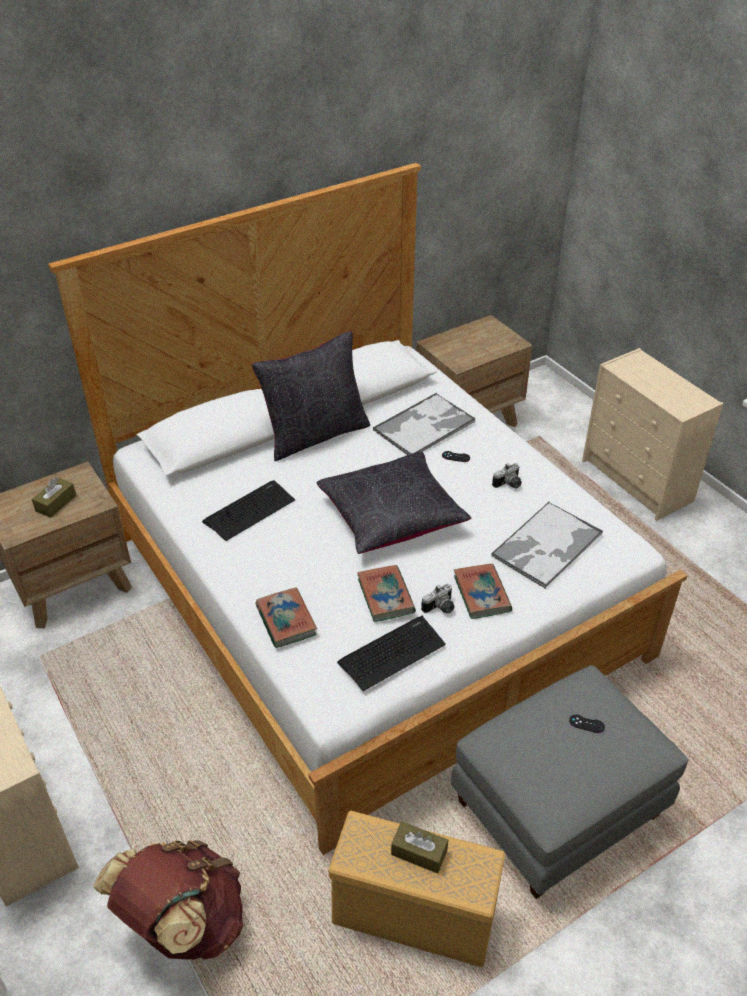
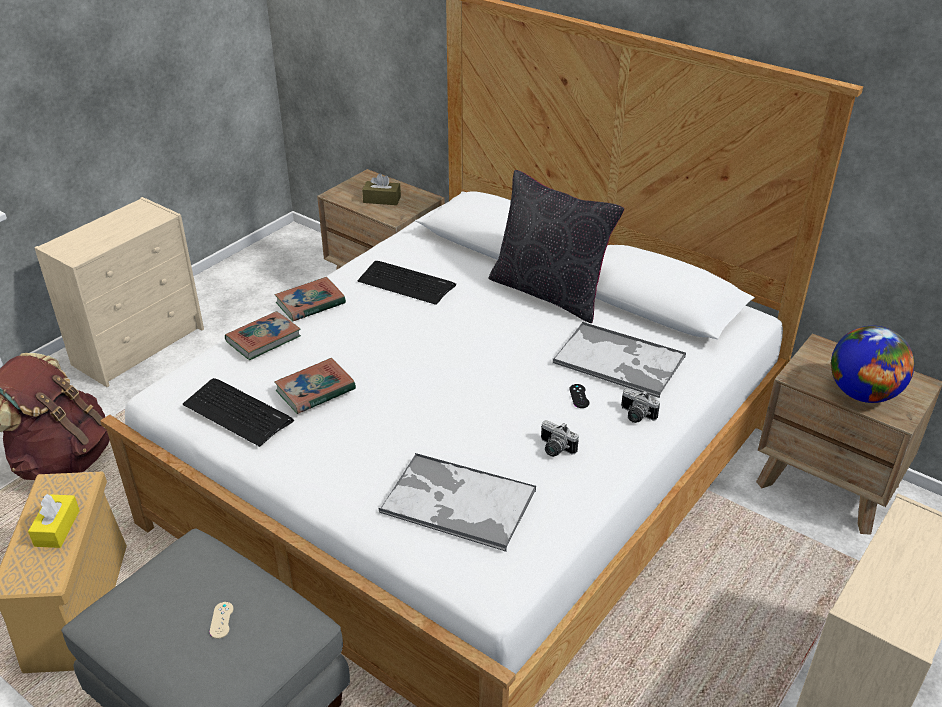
camera: 70 degrees right, 5 degrees down
black pillow [316,452,471,554] -> none
brown tissue box [391,822,448,874] -> yellow tissue box [28,494,80,548]
camera [421,583,455,614] -> camera moved to [621,389,660,423]
book [454,564,512,619] -> book moved to [275,277,346,321]
black game controller [569,714,605,733] -> beige game controller [209,602,234,639]
none -> globe [831,326,914,403]

